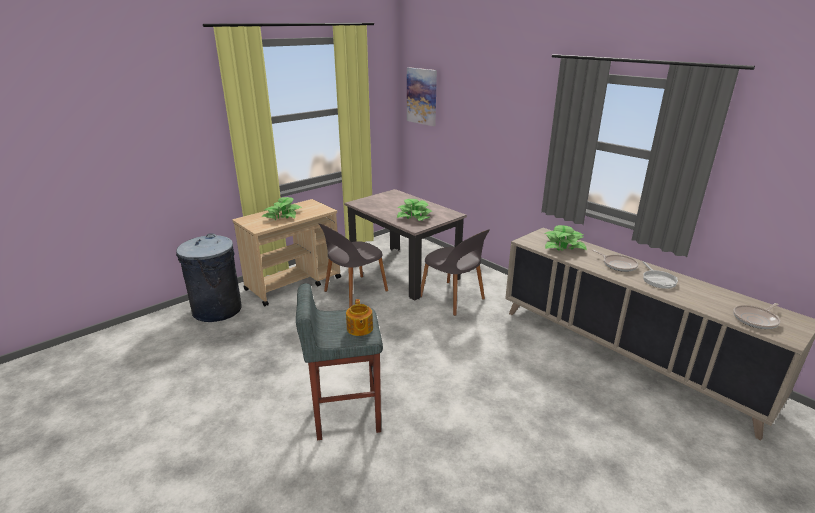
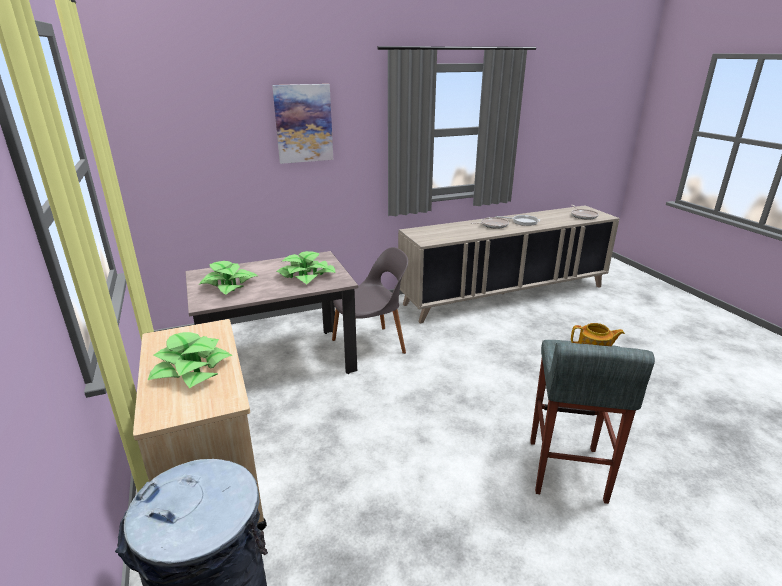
camera: 70 degrees left, 0 degrees up
grey chair [319,223,388,308] -> none
picture [407,67,437,126] -> picture moved to [272,84,333,164]
potted plant [545,225,587,251] -> potted plant moved to [199,261,258,295]

